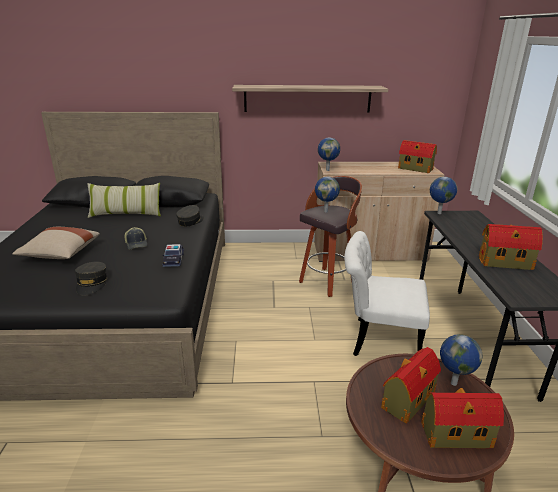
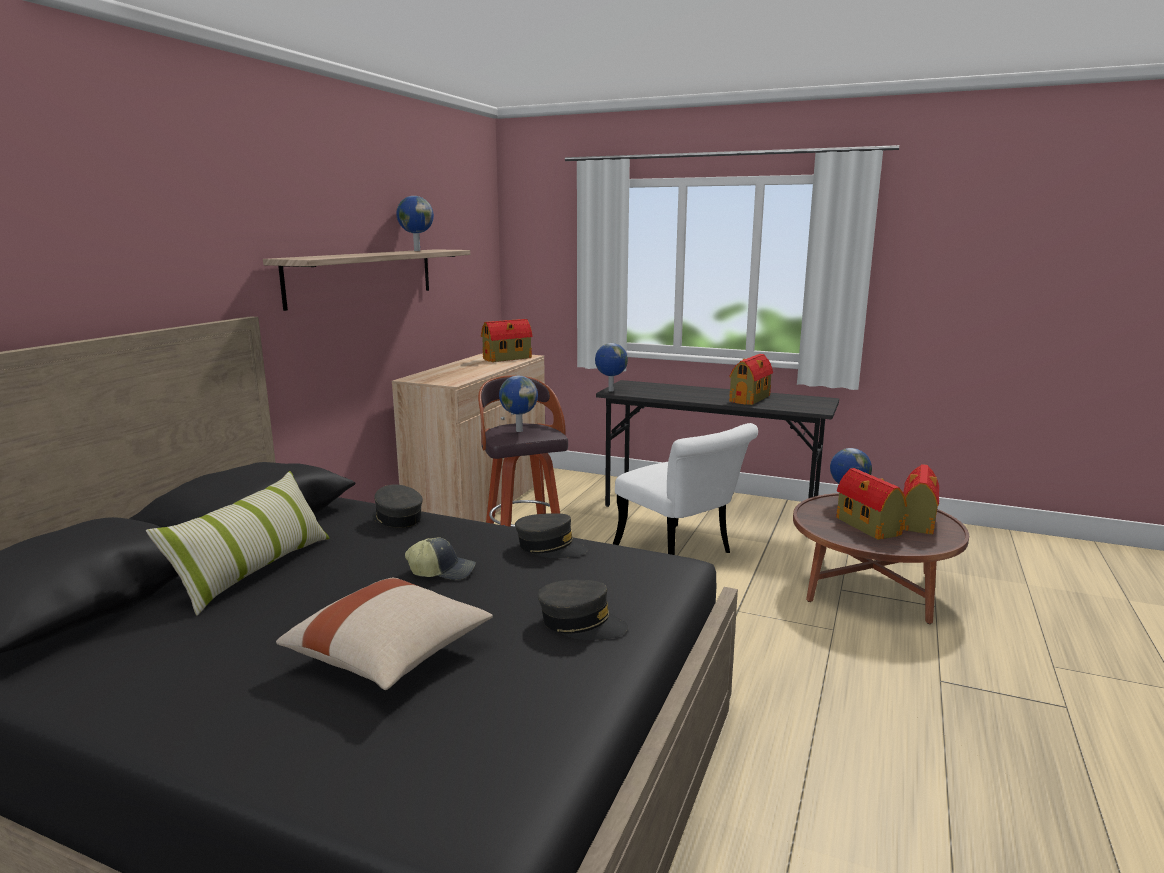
camera: 65 degrees left, 10 degrees down
toy car [163,244,184,267] -> grey cap [515,513,588,558]
globe [318,137,340,171] -> globe moved to [396,196,434,251]
white chair [344,231,430,356] -> white chair turned 75 degrees counterclockwise [613,423,758,555]

